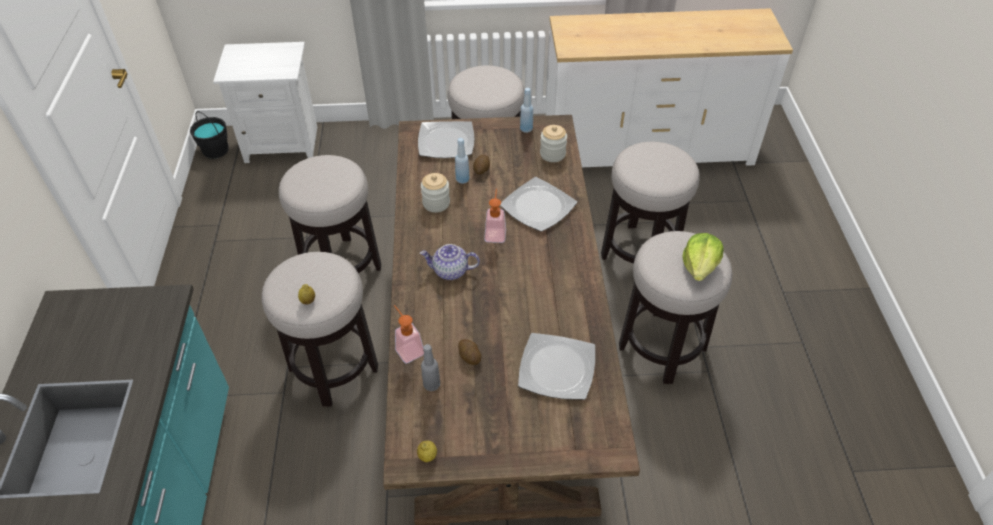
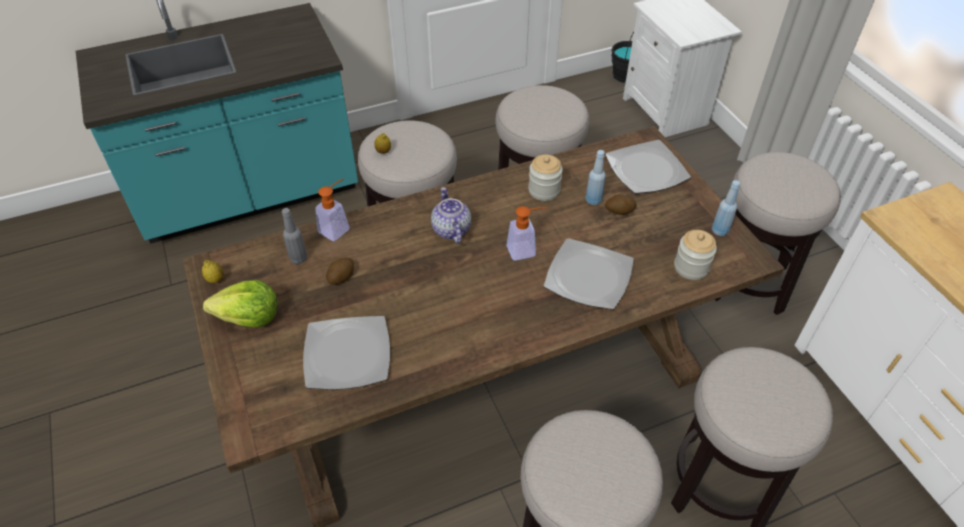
camera: 70 degrees right, 0 degrees up
lettuce [682,233,724,281] -> lettuce moved to [203,280,277,327]

